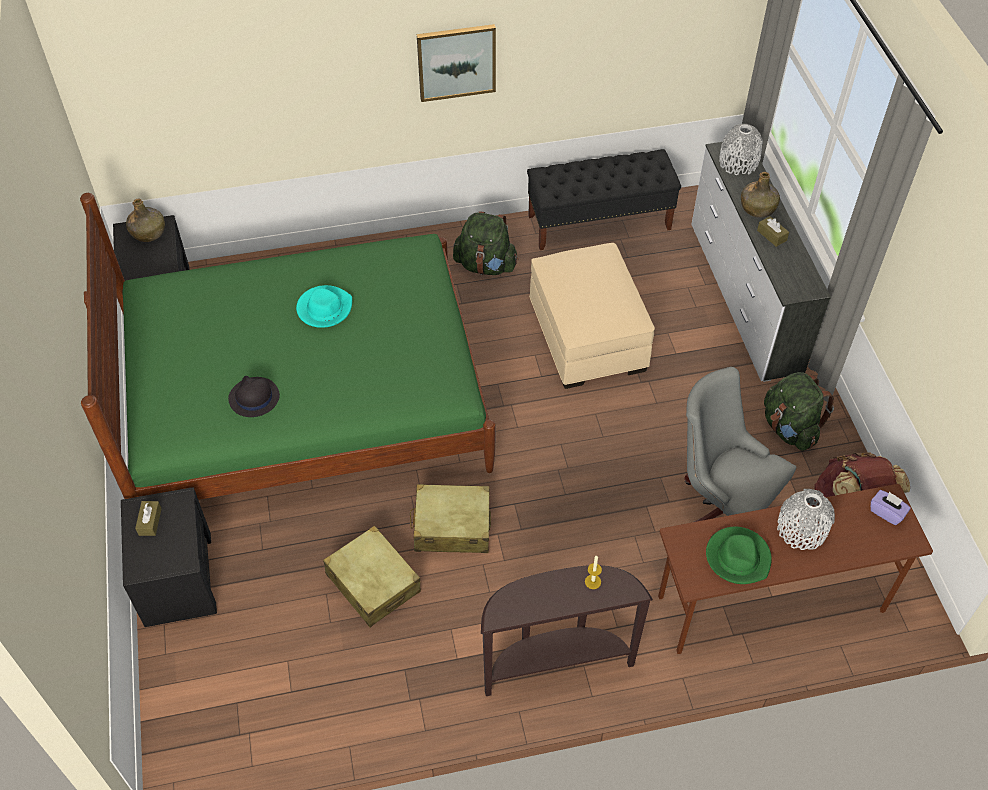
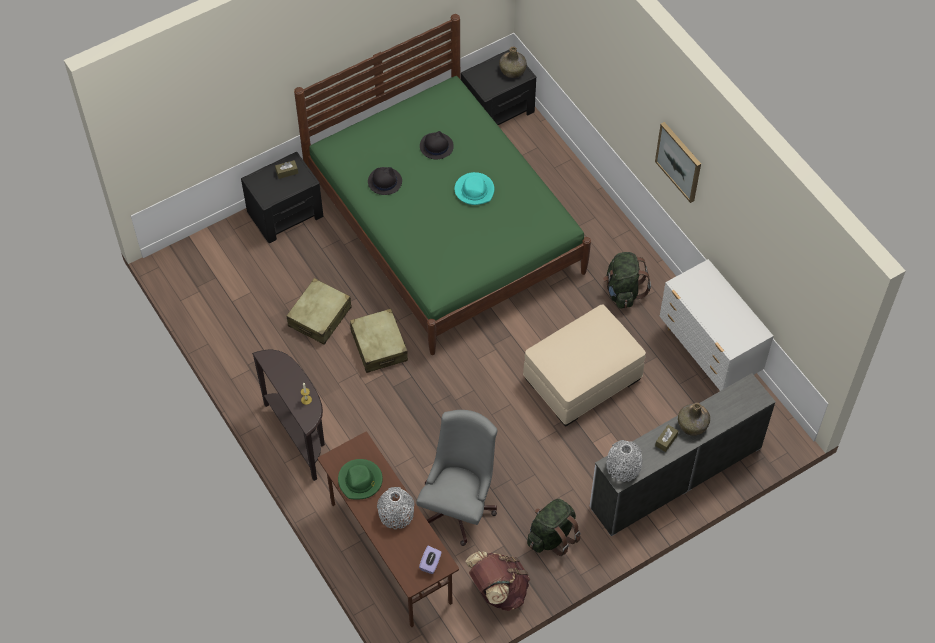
camera: 70 degrees right, 5 degrees up
black bench [527,149,681,250] -> white dresser [659,259,773,391]
grey vase [719,124,763,175] -> grey vase moved to [606,440,642,482]
none -> black hat [420,131,454,159]

